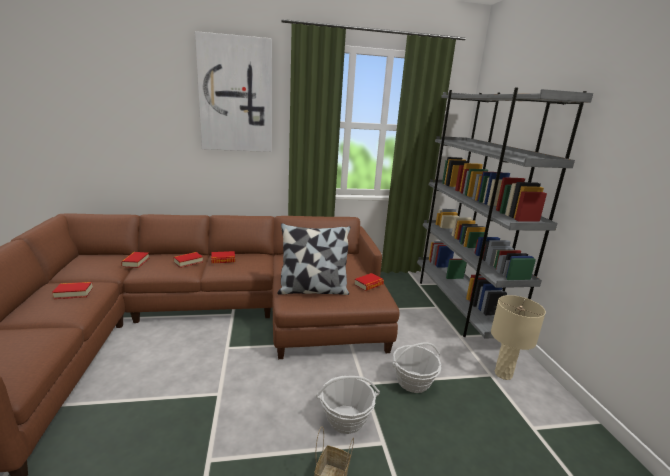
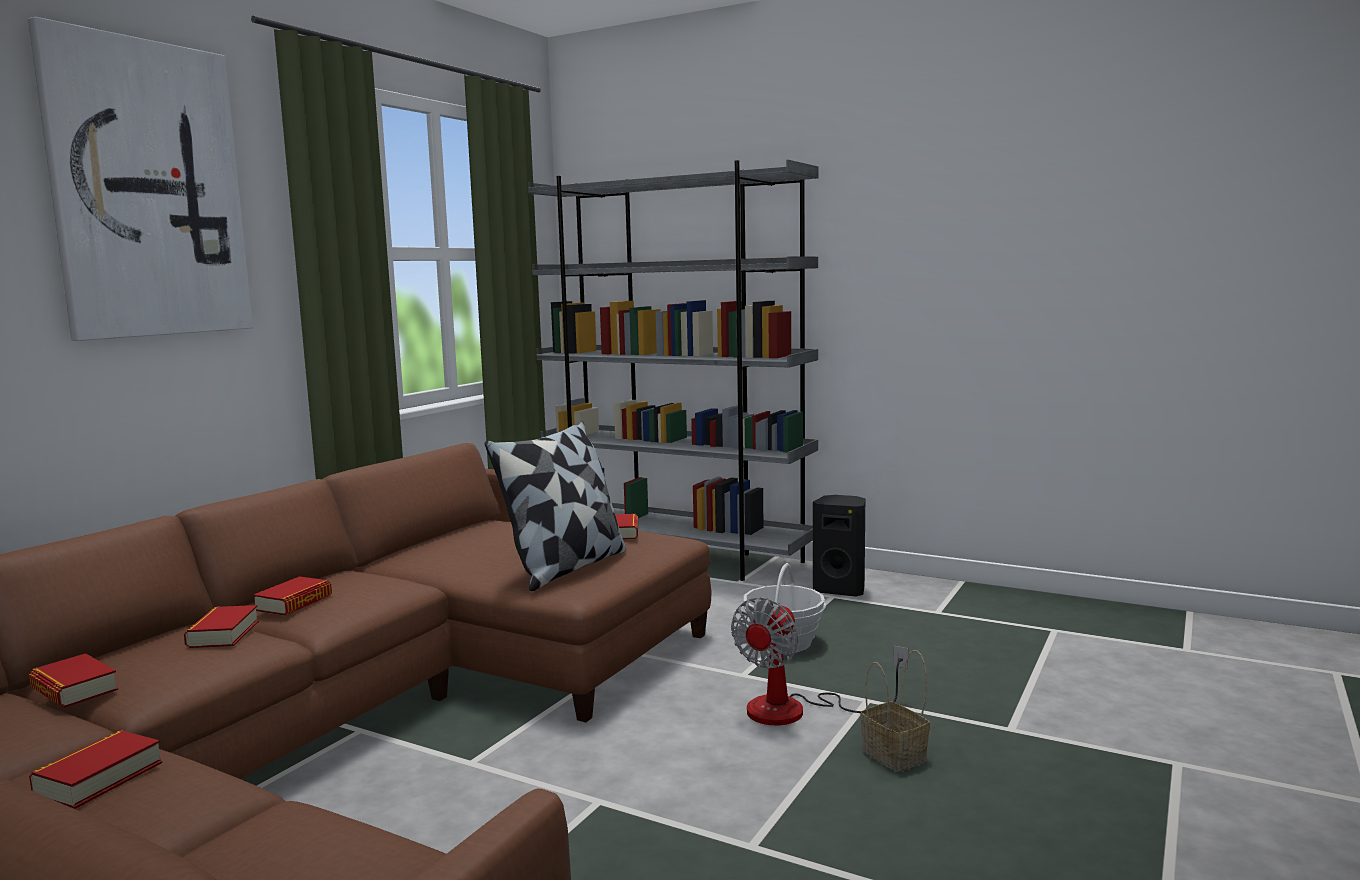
camera: 50 degrees left, 10 degrees down
basket [316,376,380,434] -> fan [731,597,908,726]
beige table lamp [491,295,546,380] -> black speaker [813,495,865,597]

